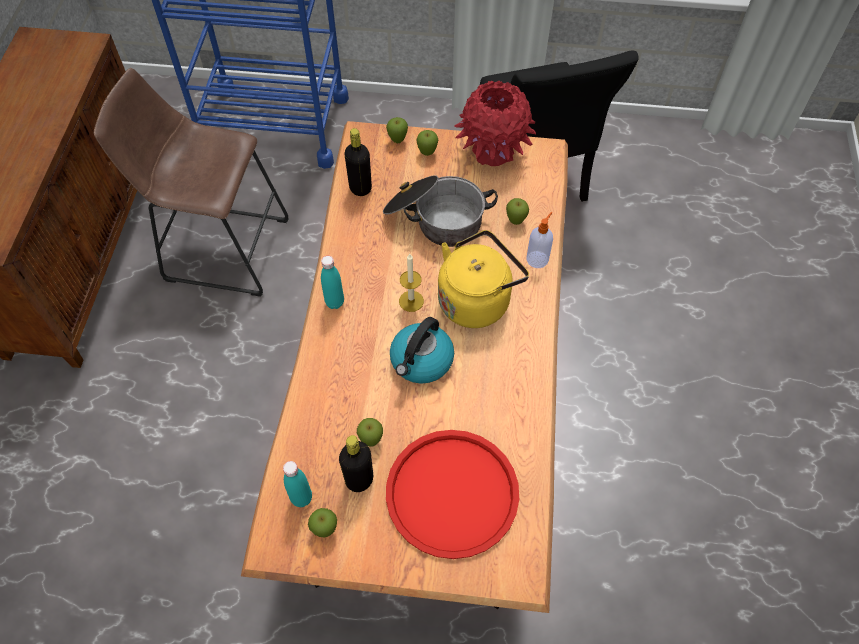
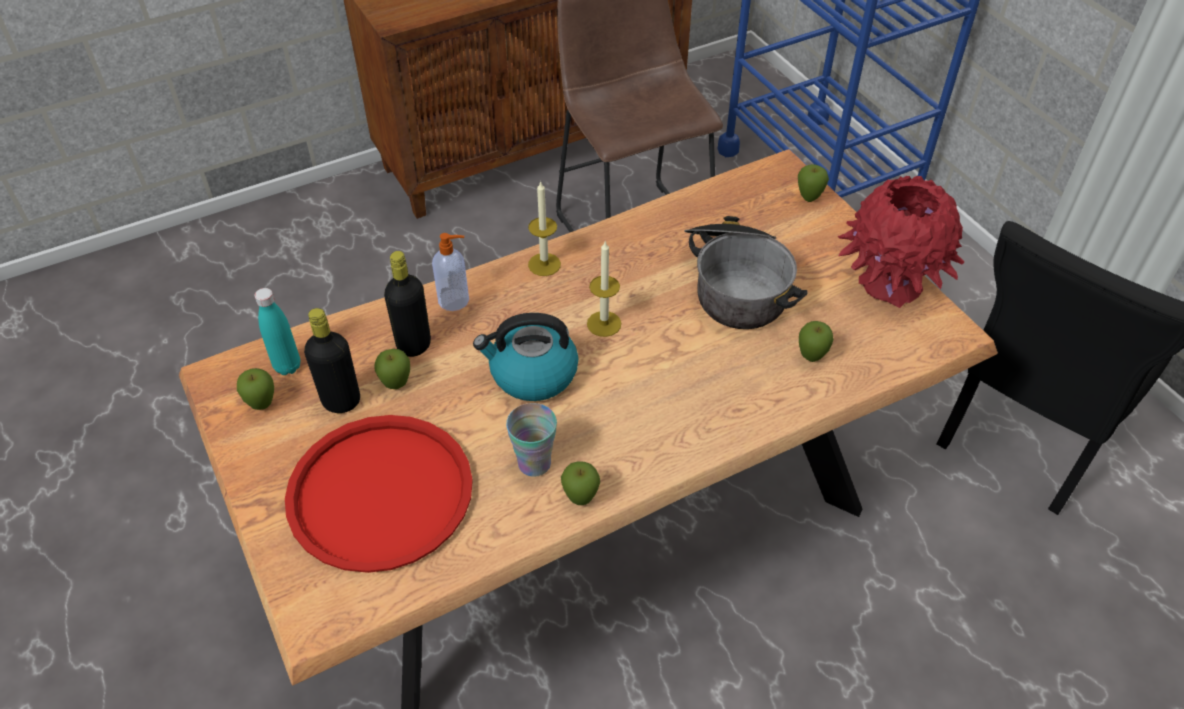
camera: 55 degrees right, 10 degrees down
turquoise bottle [321,256,344,309] -> candle [528,181,561,276]
black bottle [345,128,372,196] -> black bottle moved to [384,251,431,357]
apple [416,130,438,156] -> apple moved to [561,461,600,505]
yellow kettle [438,230,529,328] -> none
soap dispenser [526,212,553,268] -> soap dispenser moved to [432,233,469,311]
none -> cup [506,403,557,477]

